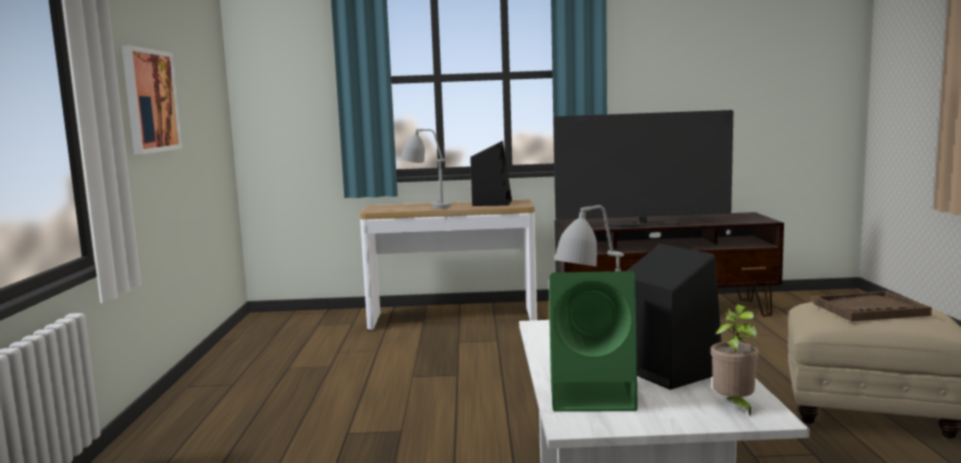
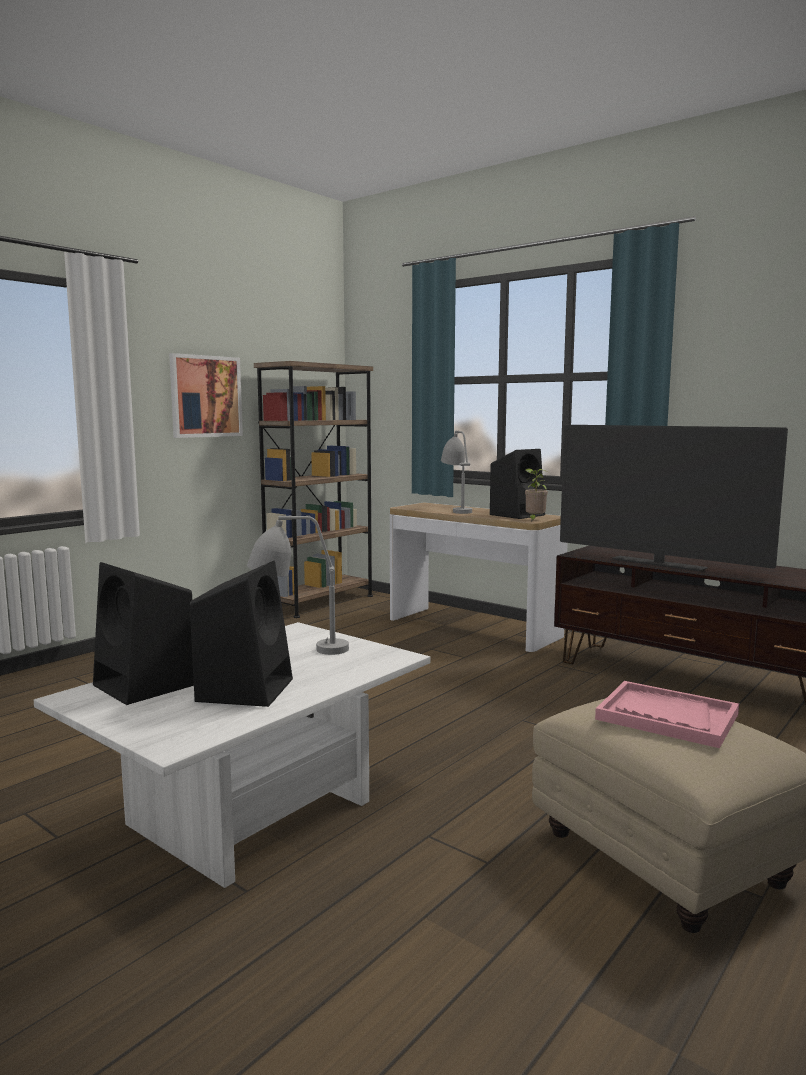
camera: 40 degrees right, 0 degrees up
green speaker [549,271,638,412] -> black speaker [93,562,194,705]
potted plant [711,304,759,416] -> potted plant moved to [525,469,548,522]
brown tray [813,291,932,322] -> pink tray [595,681,739,748]
none -> brown bookcase [254,361,373,618]

